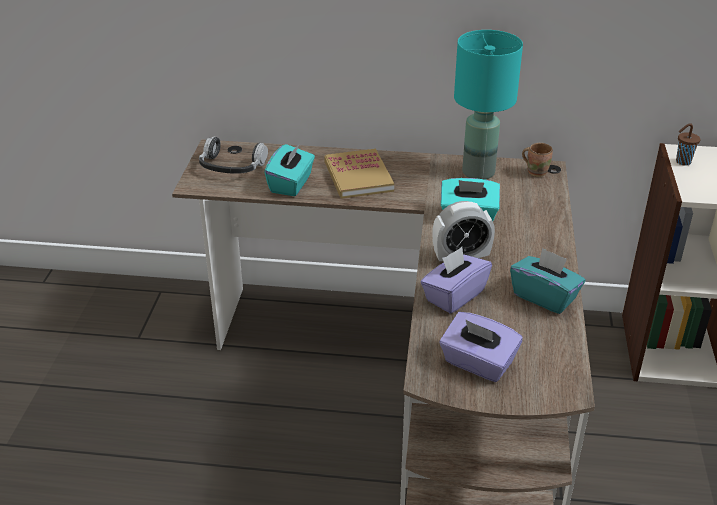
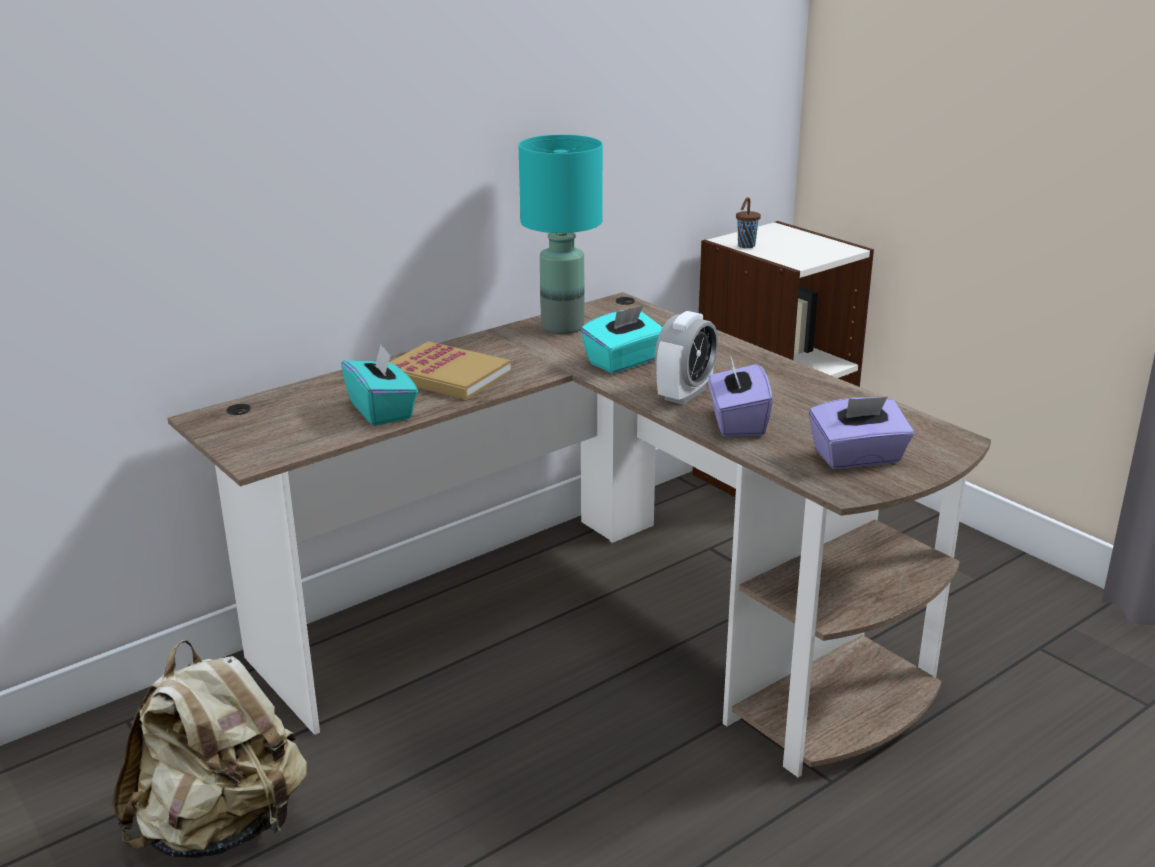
camera: 45 degrees left, 10 degrees down
headphones [199,137,268,174] -> none
turquoise tissue box [510,248,585,314] -> none
brown mug [522,143,553,177] -> none
none -> beige backpack [112,640,307,858]

